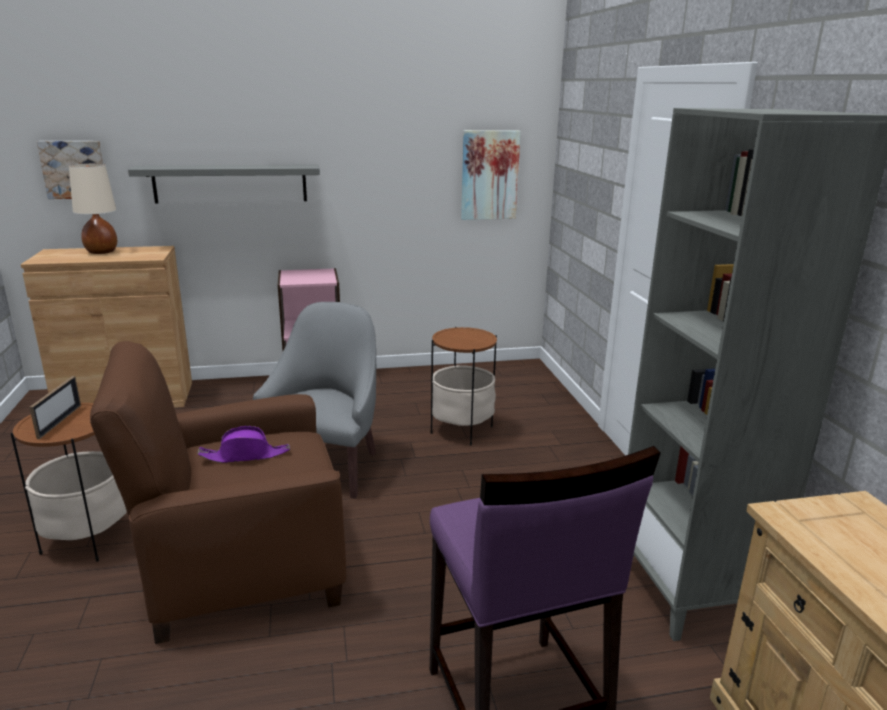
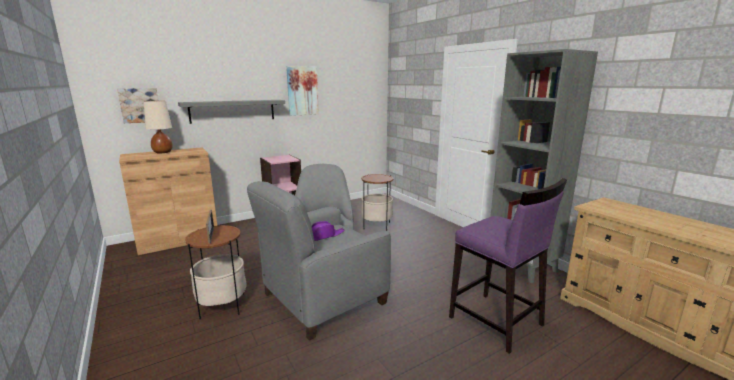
camera: 20 degrees left, 5 degrees down
brown armchair [90,341,346,644] -> grey armchair [247,181,391,341]
picture [461,130,521,220] -> picture moved to [286,66,319,116]

